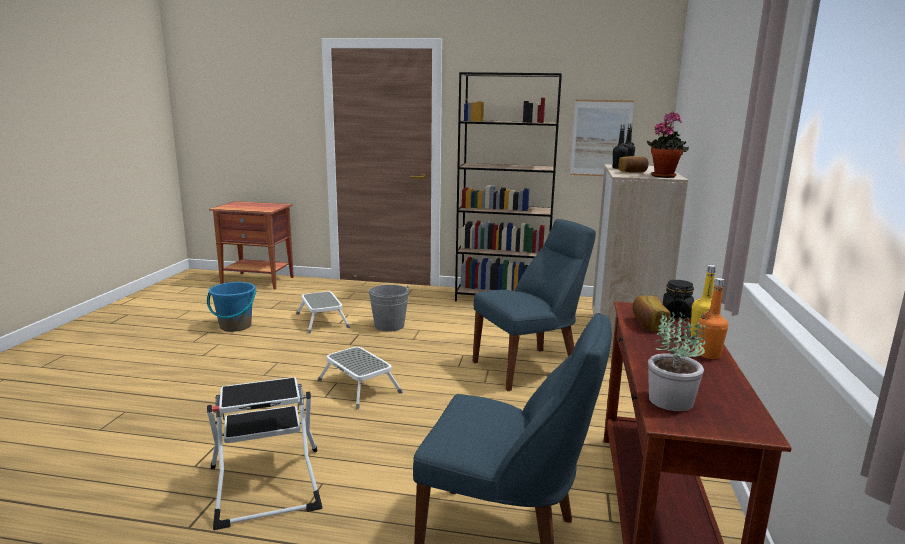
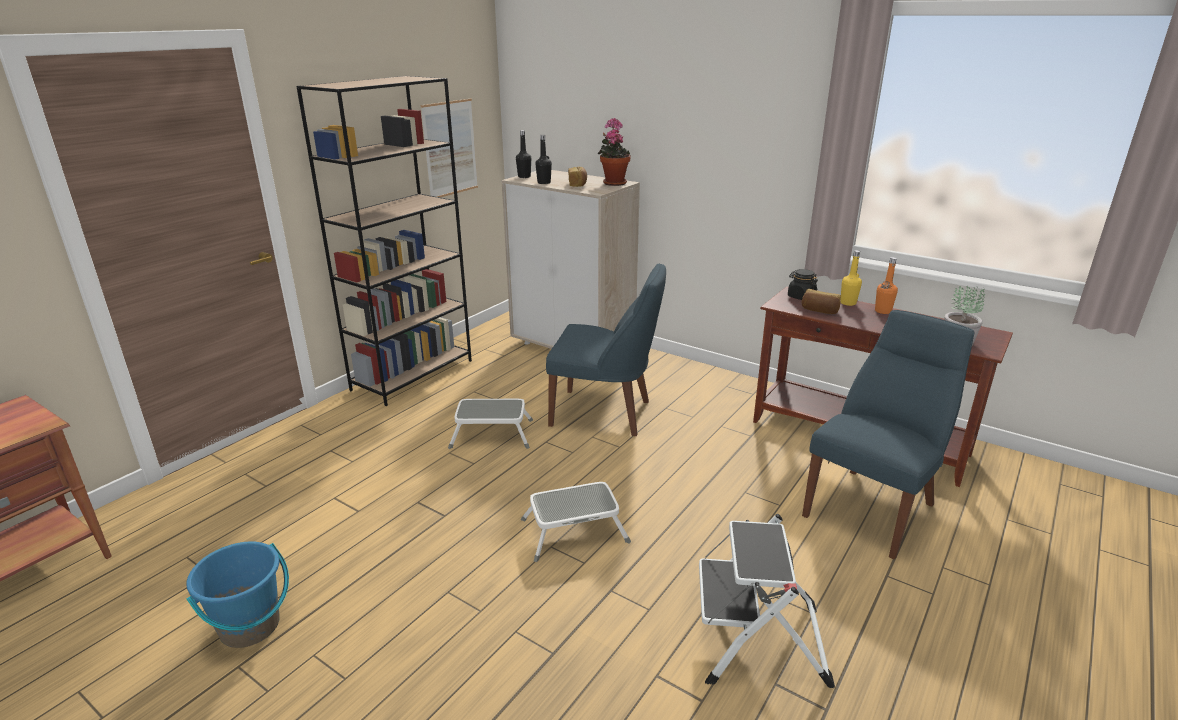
camera: 65 degrees left, 10 degrees up
grey step ladder [296,291,350,334] -> grey step ladder moved to [448,399,533,449]
grey bucket [369,285,409,332] -> none
blue chair [473,219,596,391] -> blue chair turned 105 degrees clockwise [546,263,666,436]

